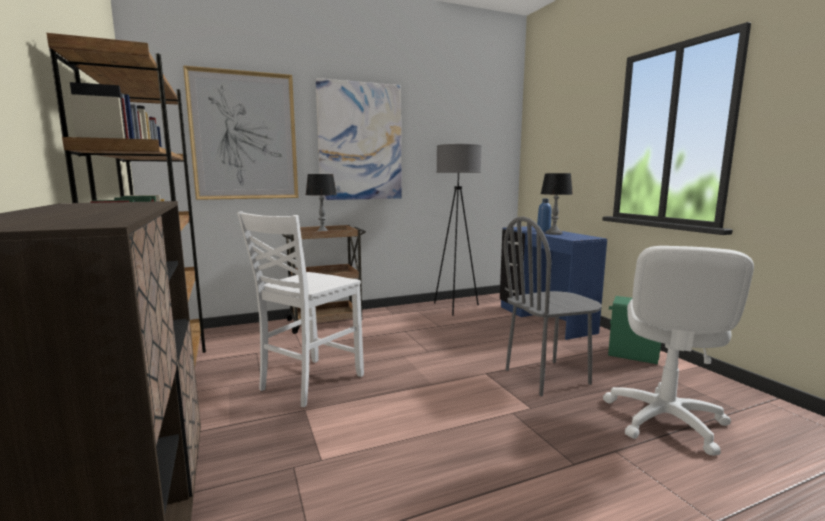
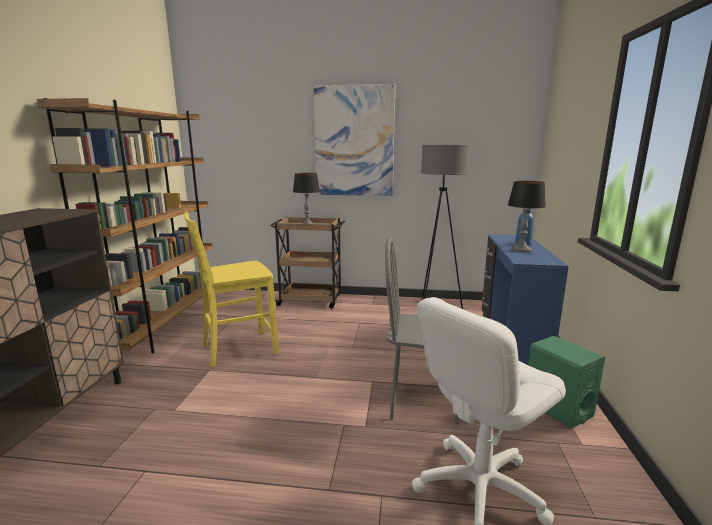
camera: 30 degrees right, 5 degrees up
picture [183,65,298,200] -> none
white chair [237,211,364,407] -> yellow chair [183,211,279,368]

